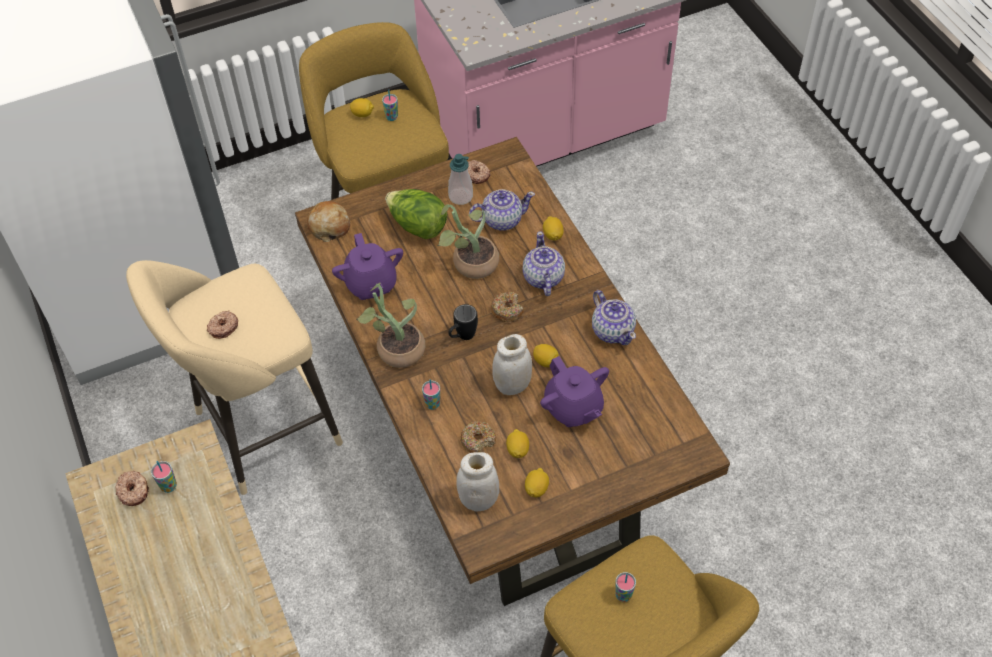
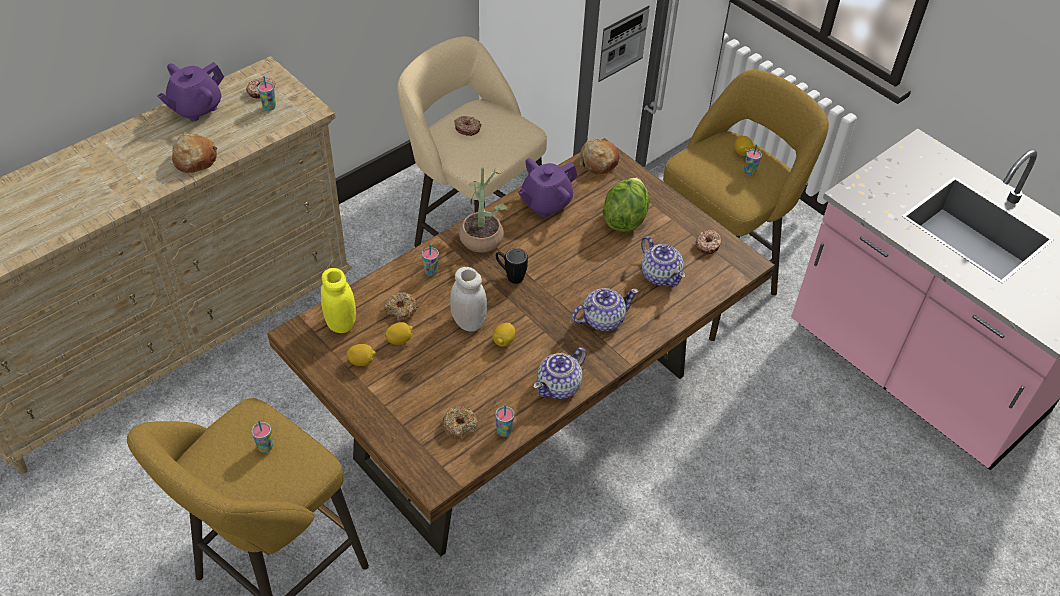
camera: 70 degrees right, 5 degrees down
potted plant [438,204,499,279] -> none
soap dispenser [448,154,473,205] -> none
white jar [456,452,499,512] -> yellow jar [321,268,356,333]
donut [491,292,523,322] -> donut moved to [442,406,478,440]
purple teapot [540,356,609,427] -> purple teapot moved to [157,62,224,122]
lemon [543,216,564,241] -> none
none -> bread [172,134,217,173]
none -> cup [495,405,514,437]

